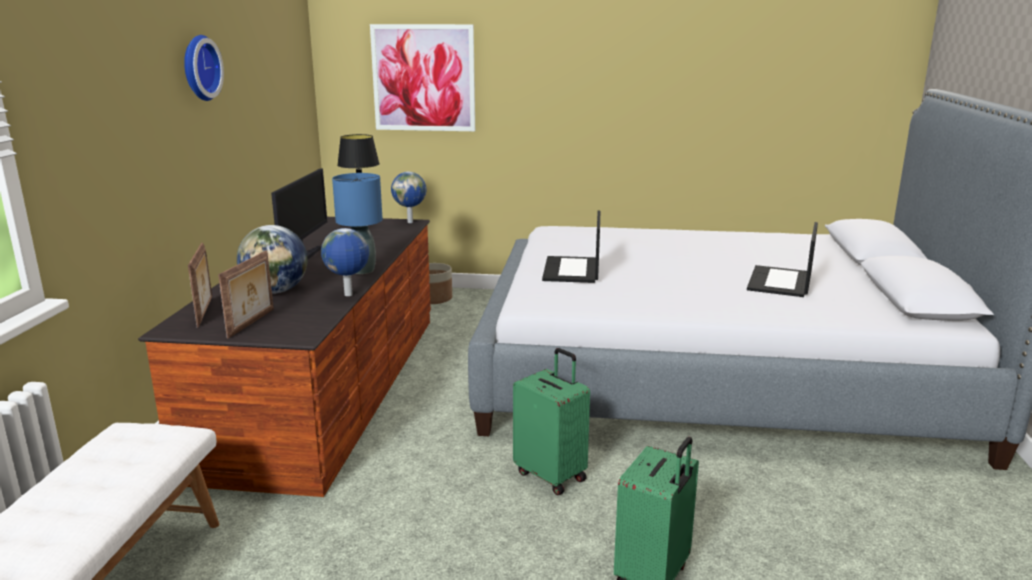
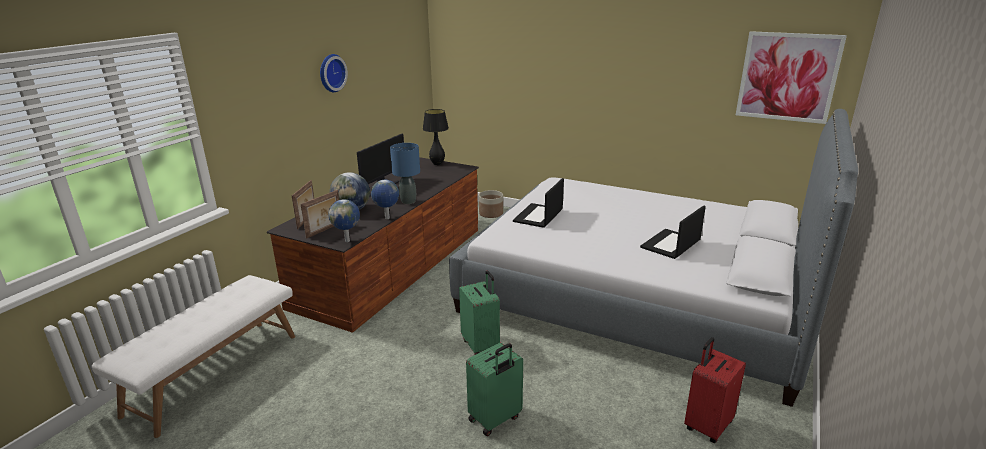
camera: 20 degrees right, 5 degrees up
picture [370,24,475,131] -> picture moved to [736,31,847,124]
globe [391,172,427,223] -> globe moved to [329,199,360,242]
none -> red suitcase [684,337,746,443]

